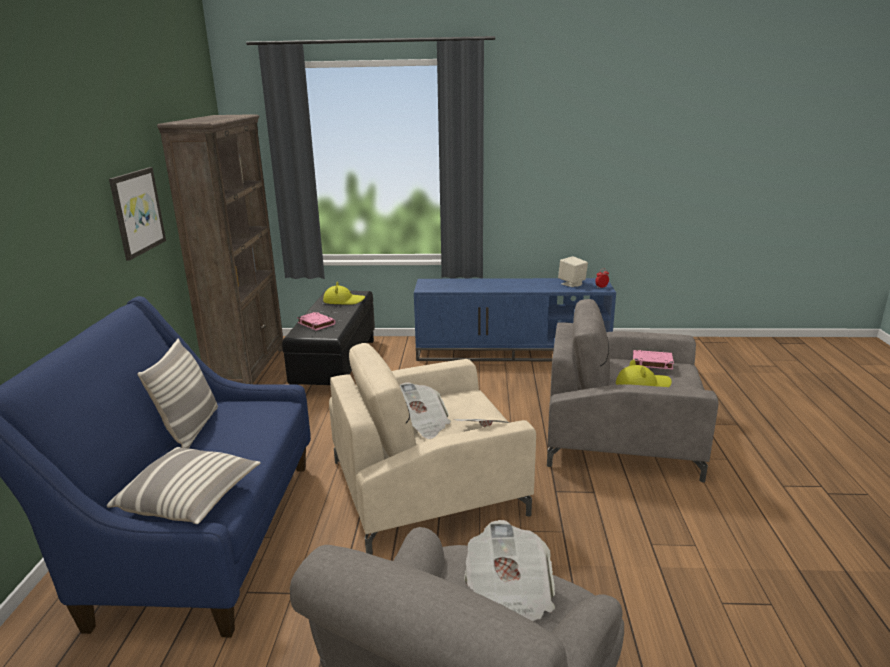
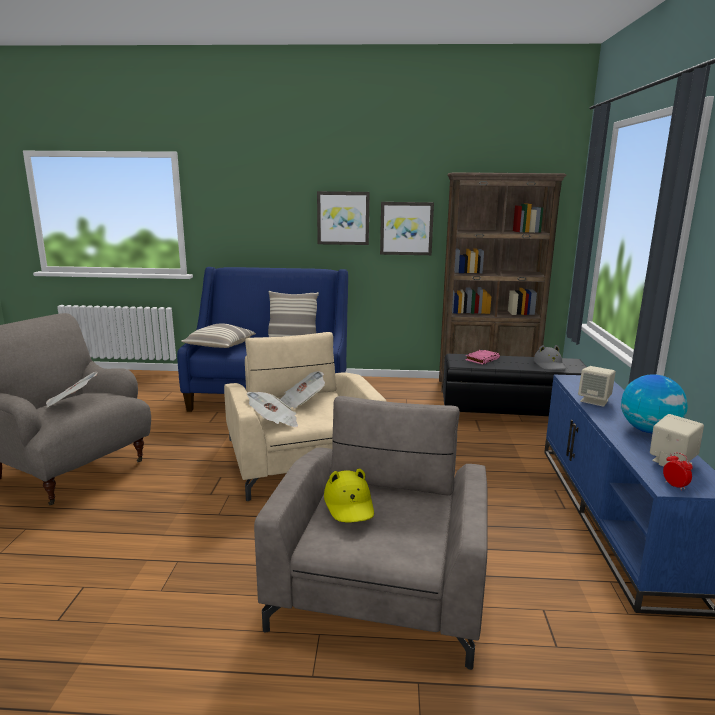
camera: 90 degrees right, 5 degrees down
yellow hat [323,282,365,305] -> grey hat [534,345,566,370]
pink book [633,350,674,369] -> none
none -> picture [317,191,370,245]
none -> beige speaker [578,366,616,407]
none -> globe [621,374,688,433]

